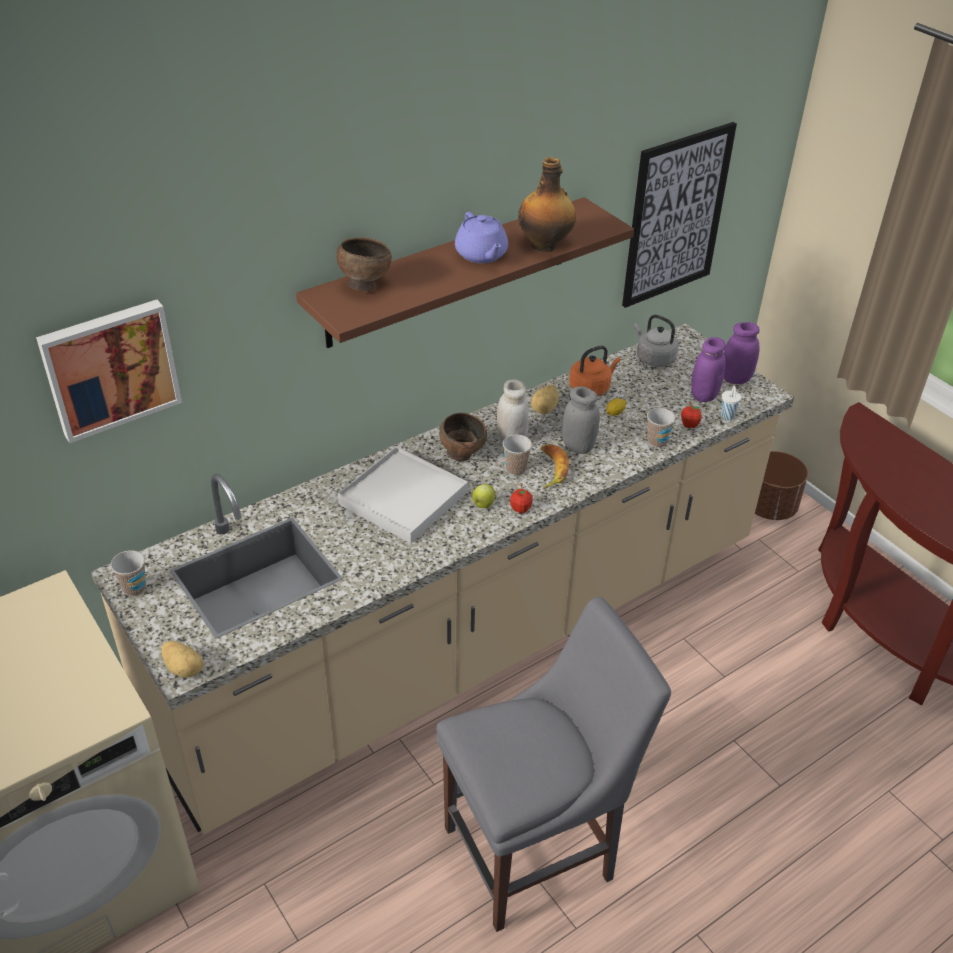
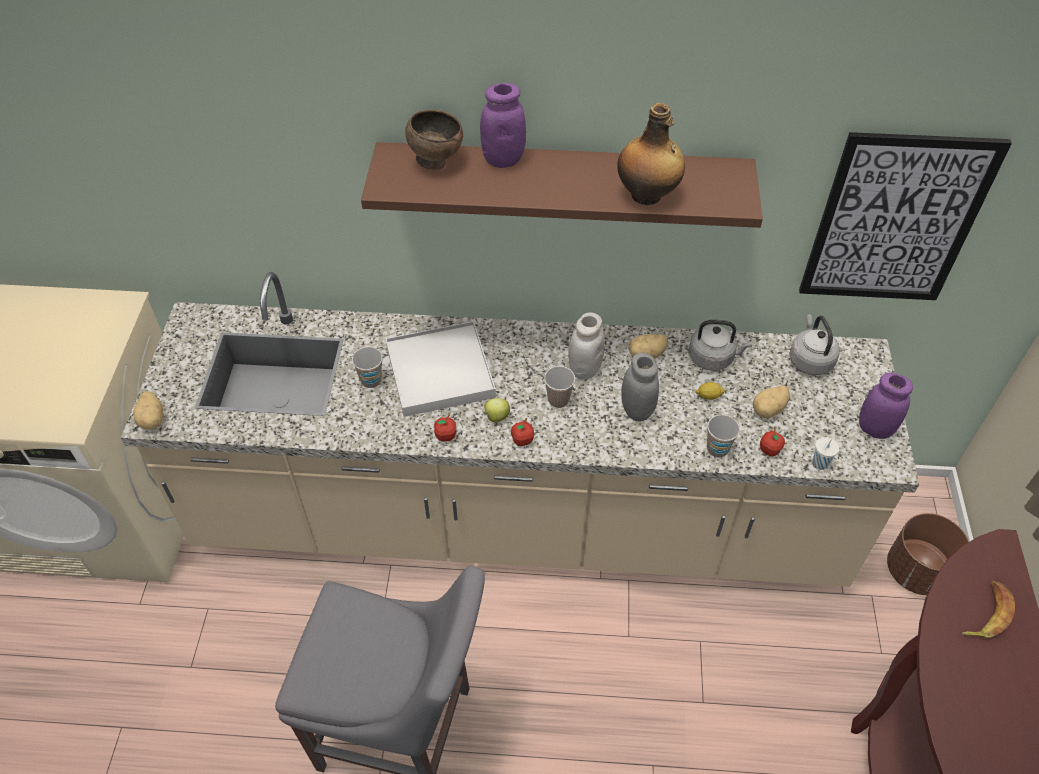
camera: 40 degrees right, 10 degrees up
picture [36,300,182,443] -> none
cup [110,550,146,596] -> cup moved to [352,347,383,388]
brown bowl [439,413,487,461] -> none
purple teapot [455,212,508,263] -> none
banana [541,444,569,489] -> banana moved to [961,581,1015,638]
orange kettle [569,346,621,396] -> grey kettle [689,320,753,371]
purple jar [692,337,726,402] -> purple jar moved to [480,83,526,168]
none -> apple [434,414,456,442]
none -> potato [753,386,790,418]

